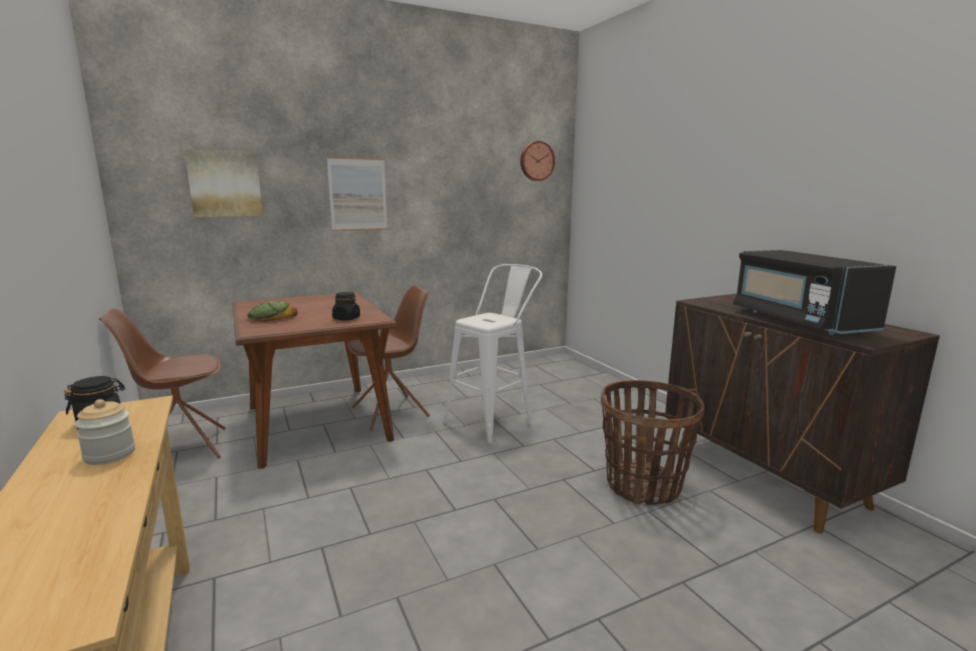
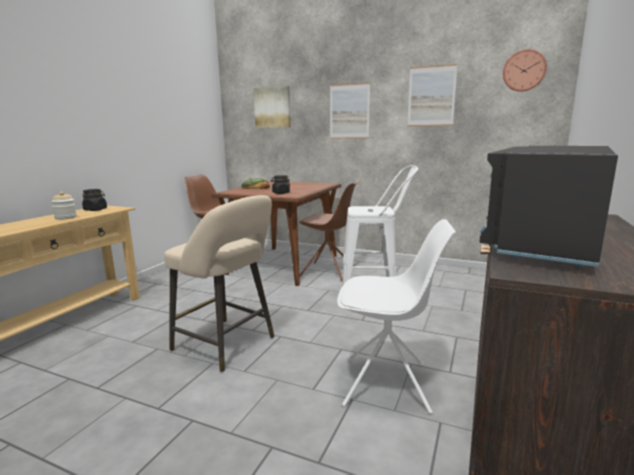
camera: 50 degrees right, 0 degrees up
basket [601,380,704,505] -> white chair [337,219,456,414]
none -> beige stool [164,195,274,372]
none -> picture [407,64,458,126]

